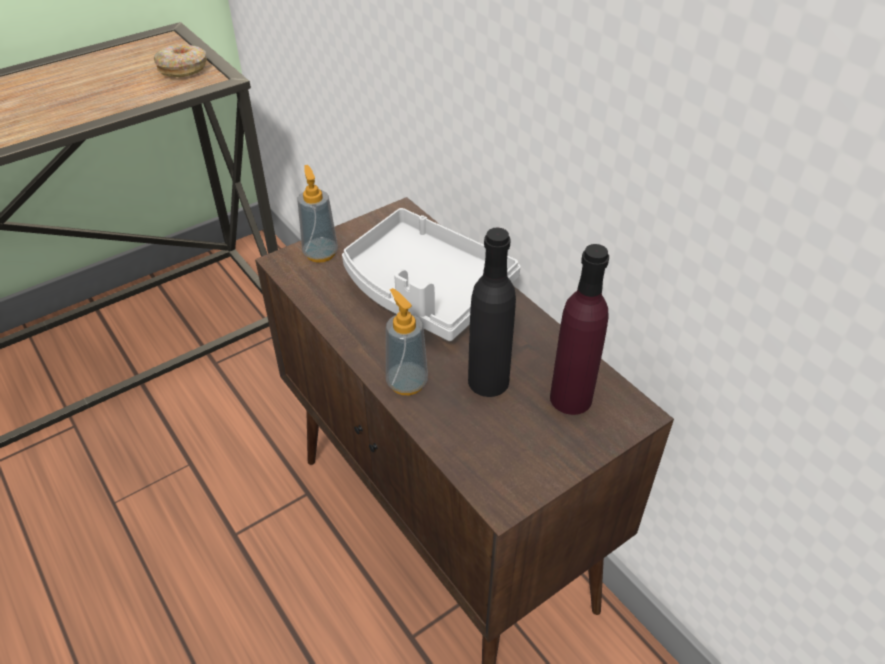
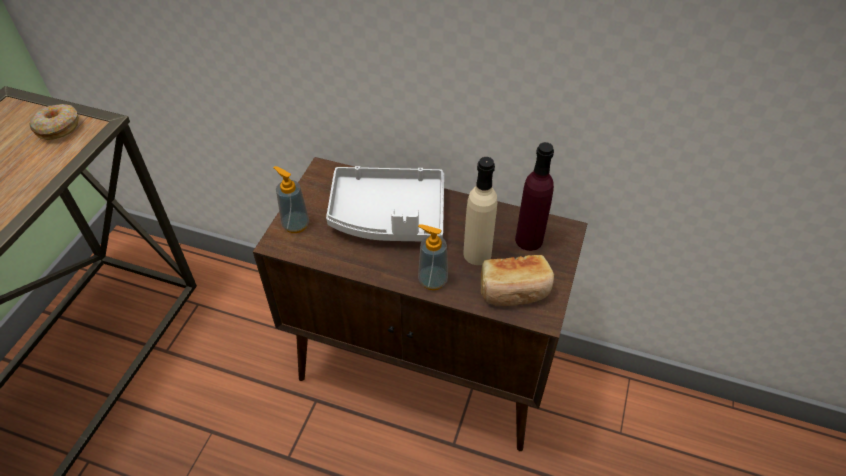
camera: 35 degrees left, 5 degrees up
black bottle [468,228,516,397] -> beige bottle [463,157,497,265]
none -> bread [481,255,554,306]

